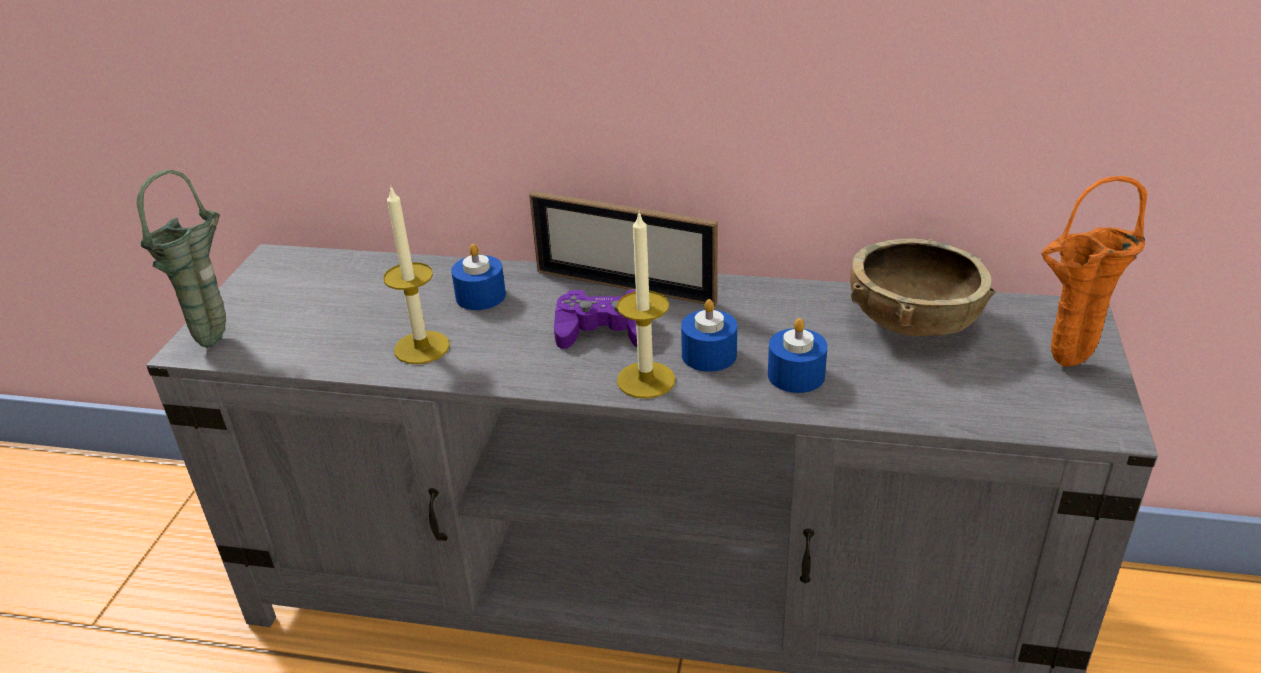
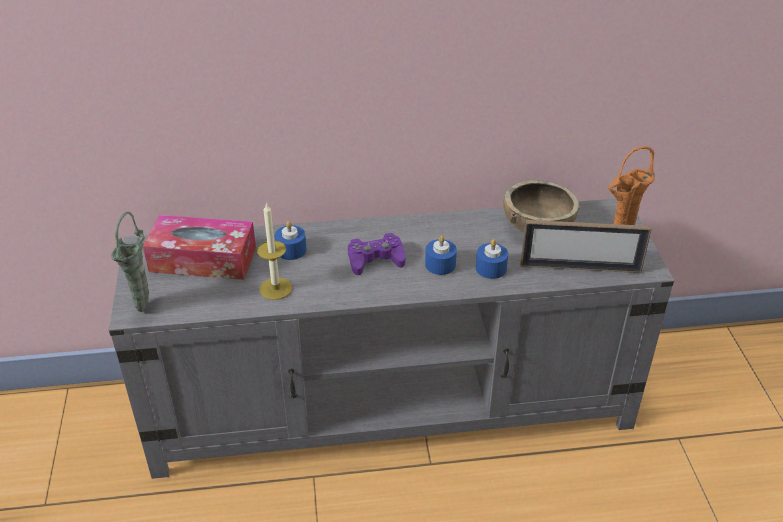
camera: 20 degrees left, 5 degrees up
picture frame [529,191,718,306] -> picture frame moved to [520,220,652,273]
candle [617,210,676,399] -> none
none -> tissue box [143,215,256,280]

